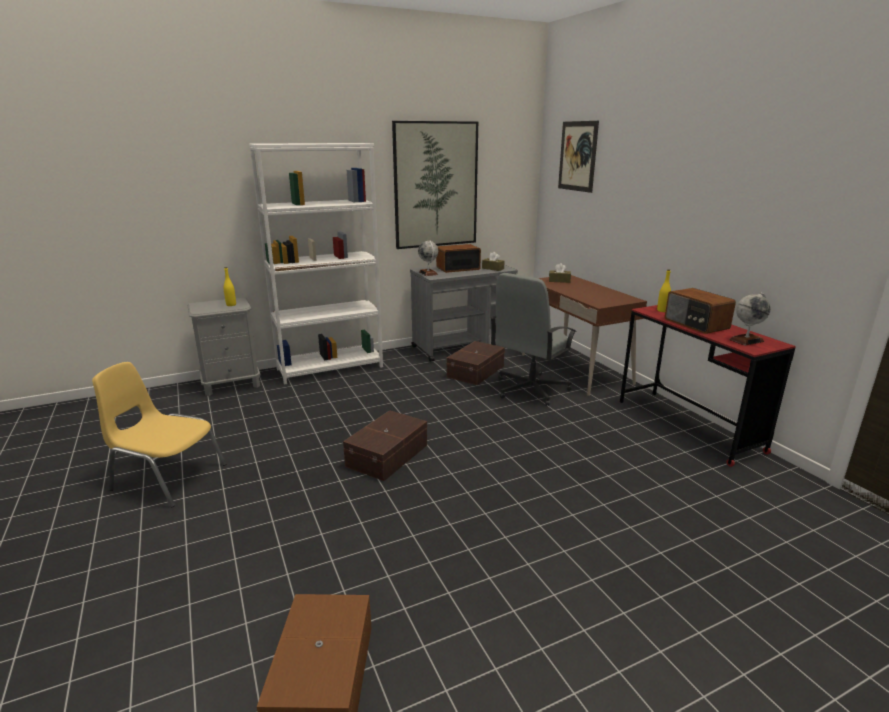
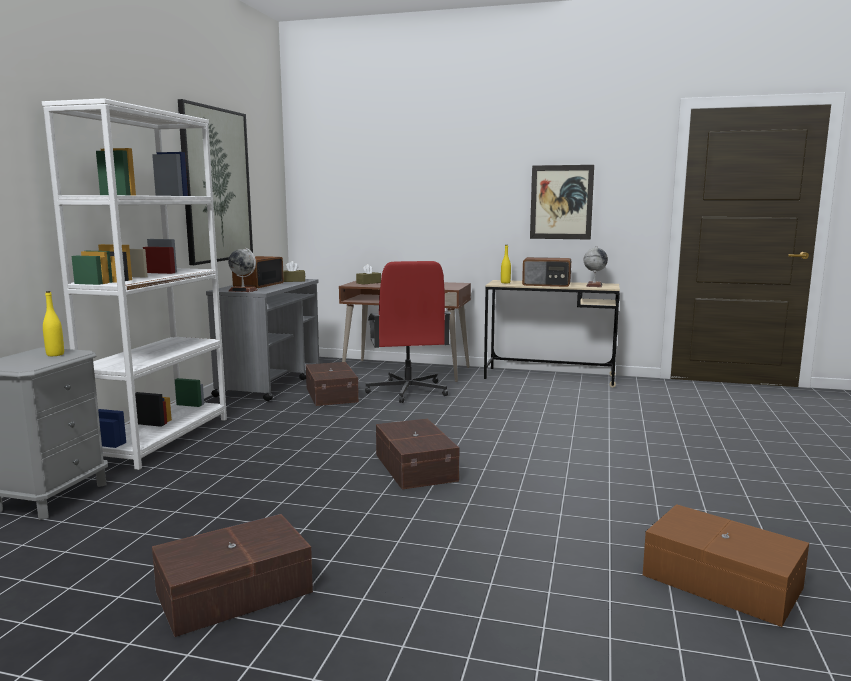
camera: 50 degrees left, 10 degrees down
yellow chair [92,362,226,507] -> brown storage box [152,514,313,637]
grey office chair [490,273,577,406] -> red office chair [365,261,451,403]
picture [558,121,599,193] -> picture moved to [530,165,594,240]
red desk [620,305,796,467] -> beige desk [484,280,620,388]

